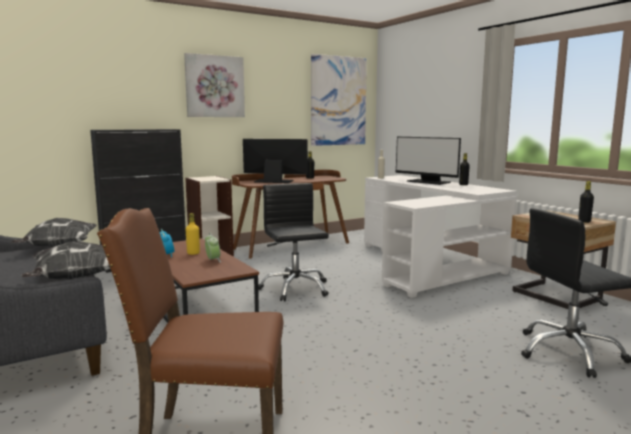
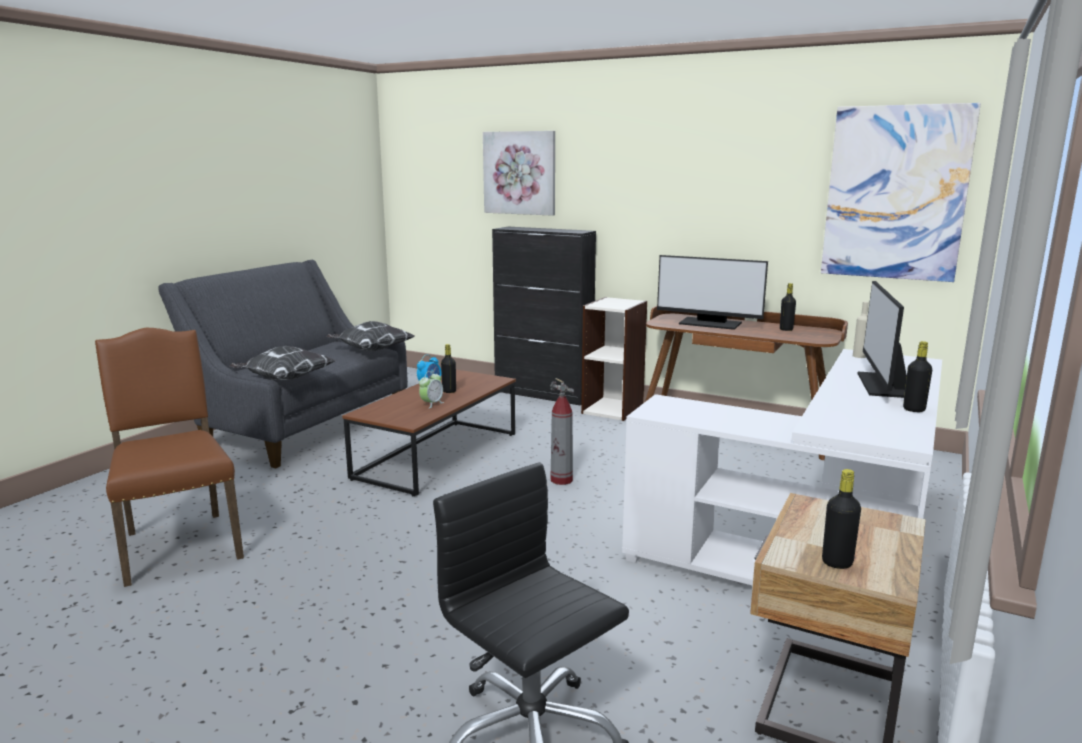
camera: 60 degrees right, 5 degrees up
picture [184,53,245,117] -> picture moved to [483,131,555,216]
yellow bottle [186,213,200,255] -> black bottle [441,344,456,393]
monitor [243,139,308,183] -> monitor turned 135 degrees clockwise [657,255,768,330]
black office chair [258,183,329,301] -> fire extinguisher [550,378,574,485]

